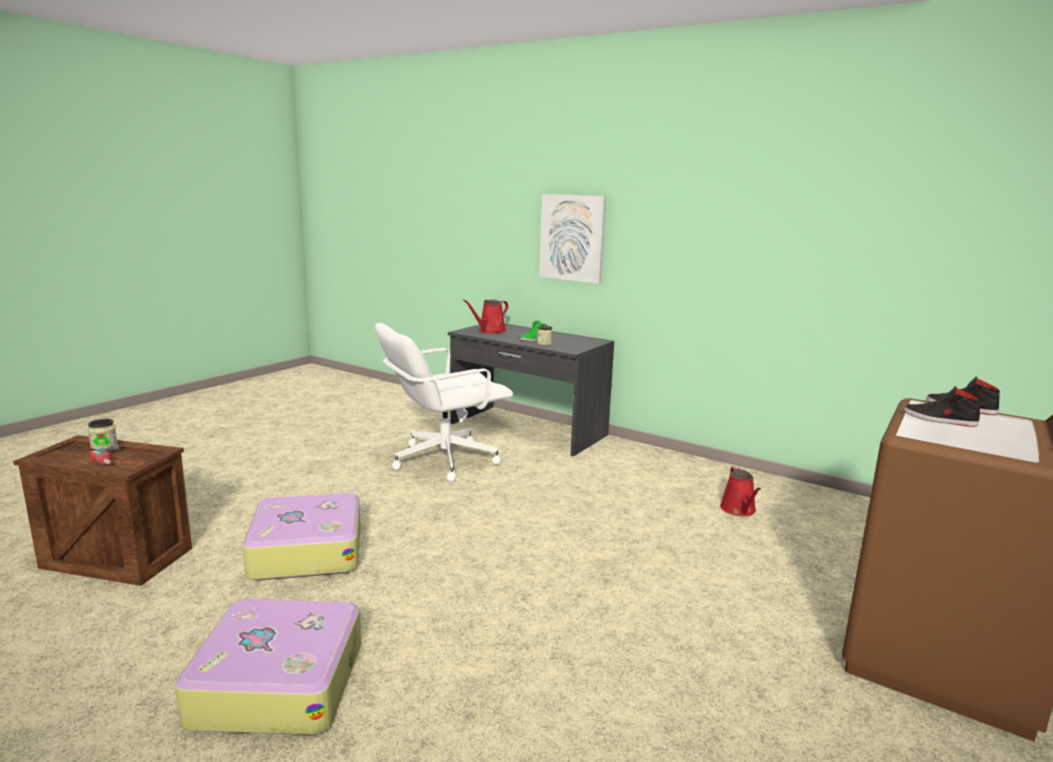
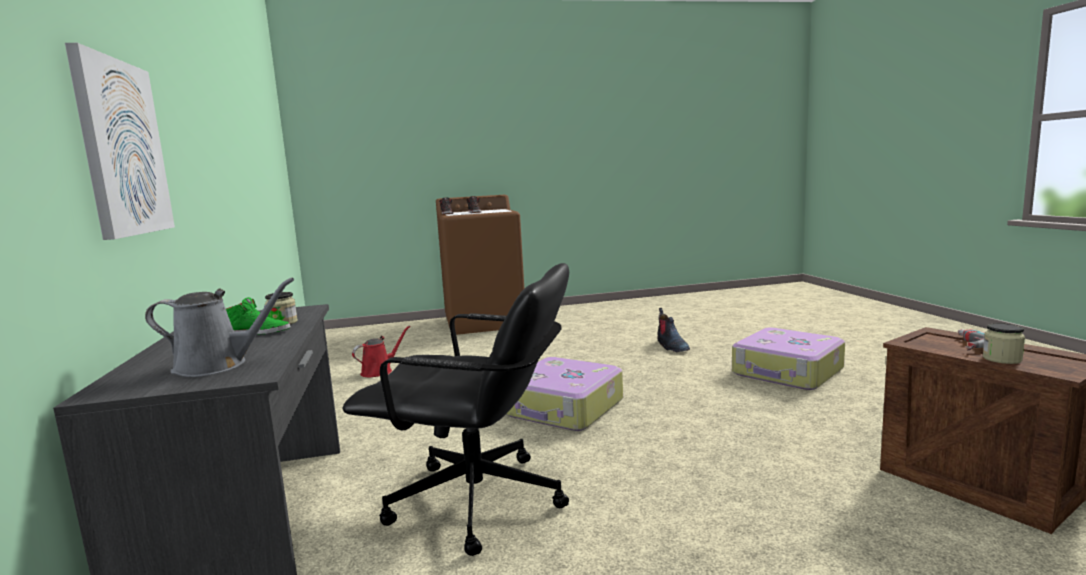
camera: 135 degrees left, 5 degrees down
suitcase [242,493,361,580] -> suitcase moved to [506,357,623,431]
white office chair [375,323,513,482] -> black office chair [342,263,569,556]
red watering can [463,299,509,333] -> grey watering can [145,278,294,377]
none -> boot [657,308,690,352]

